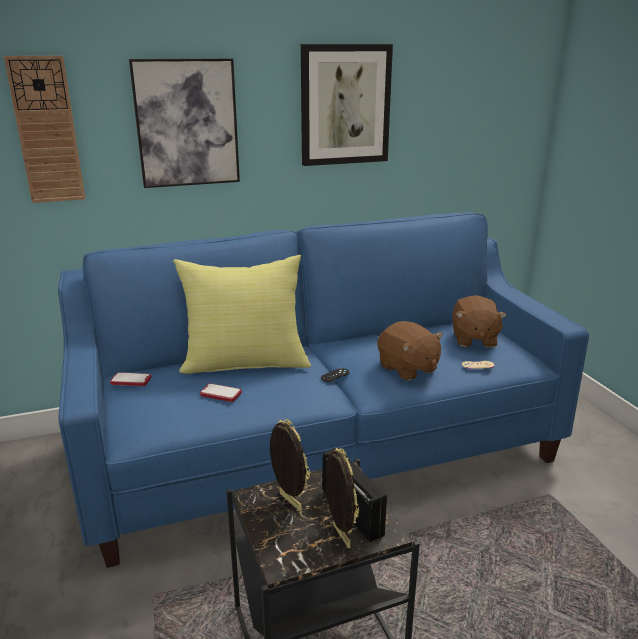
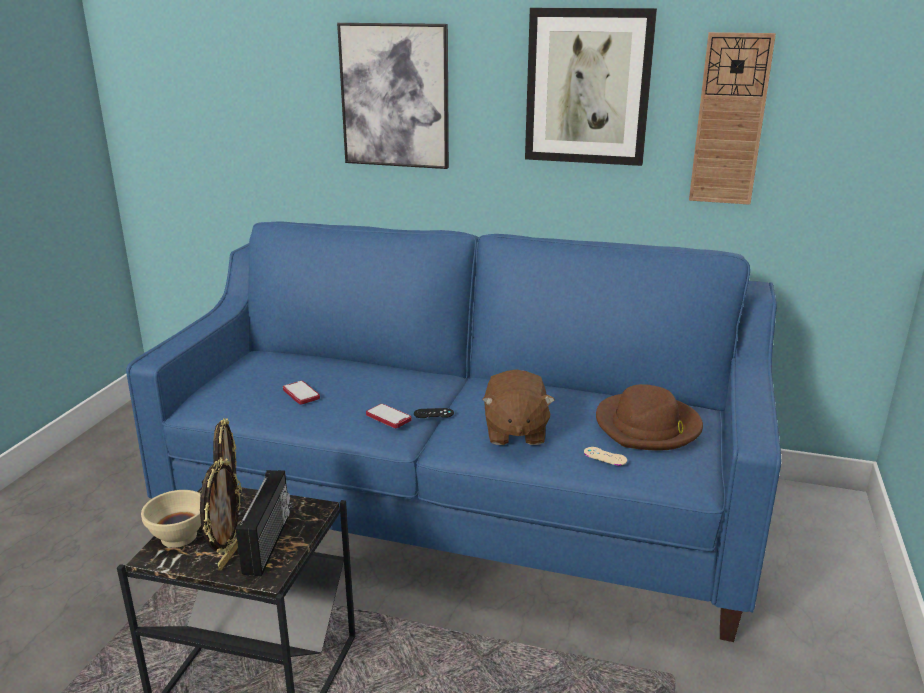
camera: 35 degrees right, 0 degrees up
wall clock [4,56,85,203] -> wall clock moved to [689,32,776,205]
phone [110,372,151,386] -> phone moved to [366,404,412,428]
yellow pillow [173,255,311,374] -> none
brown plush toy [452,295,507,348] -> brown hat [596,384,703,451]
none -> beige bowl [141,490,201,548]

